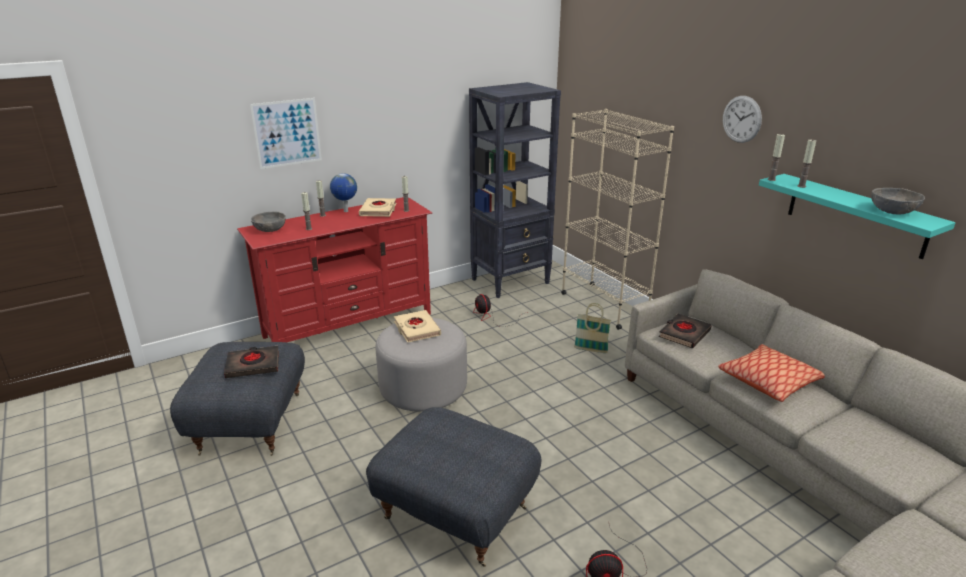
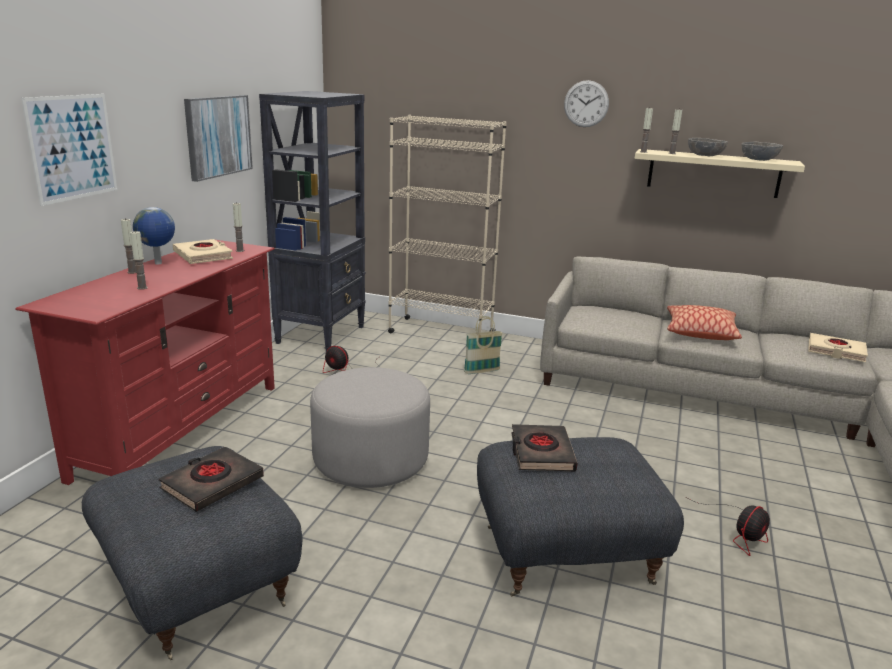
camera: 40 degrees left, 5 degrees down
grey bowl [251,211,286,232] -> grey bowl moved to [688,138,728,156]
beige book [394,310,441,343] -> beige book moved to [808,333,868,362]
black book [659,314,712,348] -> black book moved to [511,424,577,471]
turquoise shelf [759,174,956,259] -> beige shelf [635,149,805,198]
none -> picture [184,95,253,182]

